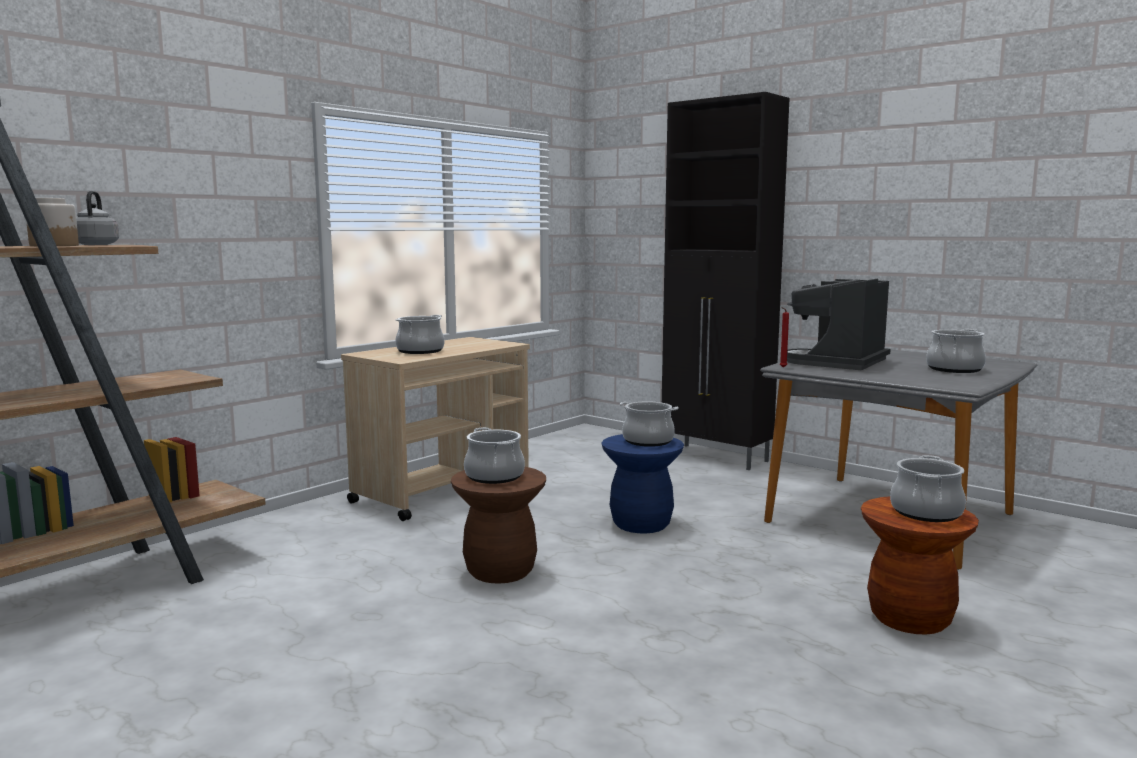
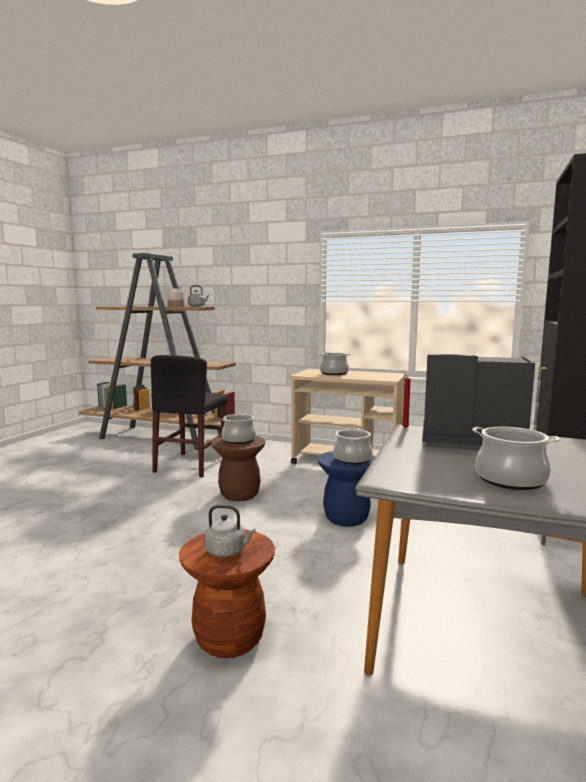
camera: 70 degrees right, 0 degrees up
cooking pot [890,455,966,522] -> grey kettle [204,505,256,557]
none -> black chair [151,355,228,477]

